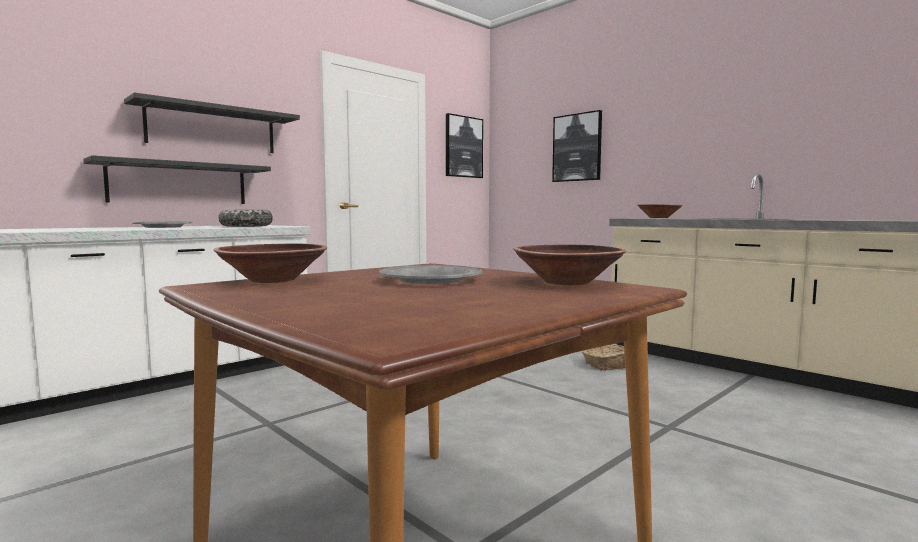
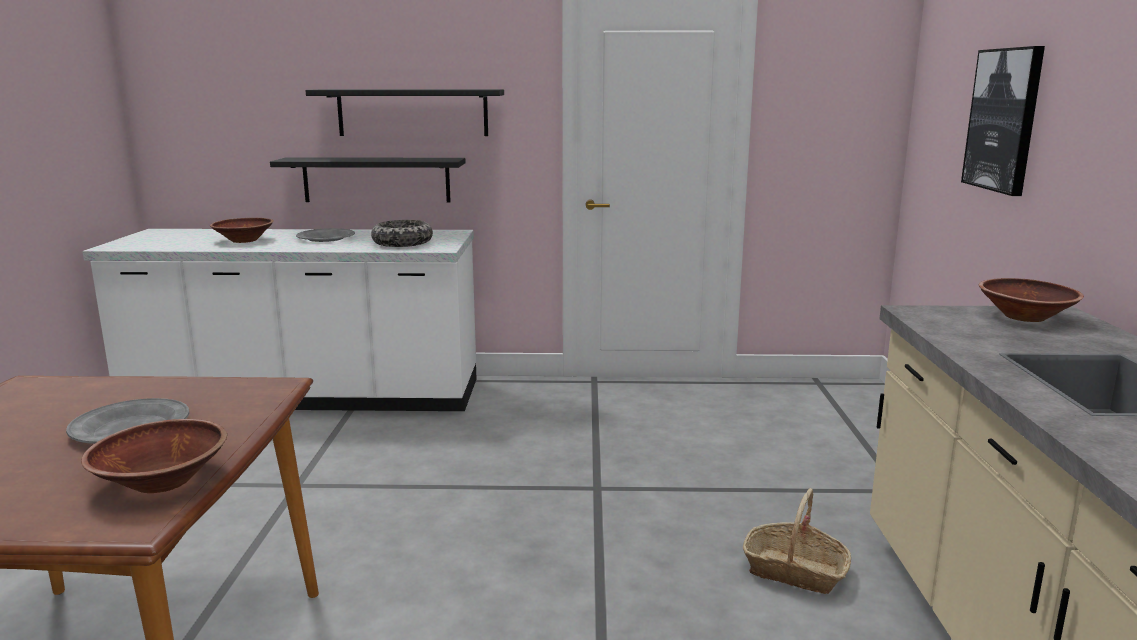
camera: 45 degrees right, 10 degrees up
brown bowl [214,244,327,283] -> brown bowl moved to [210,218,274,243]
picture [446,113,483,178] -> none

